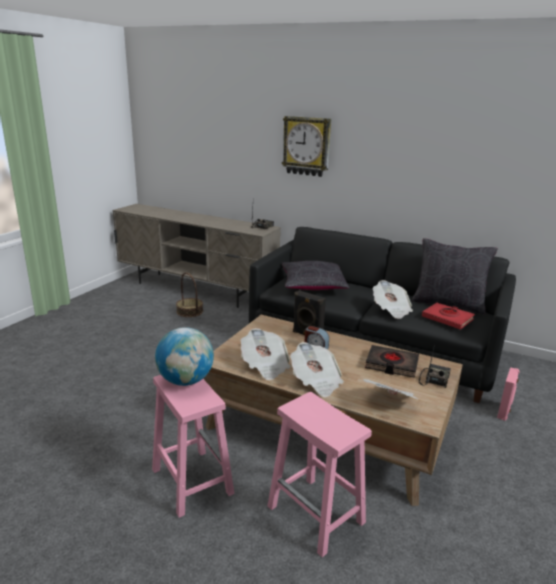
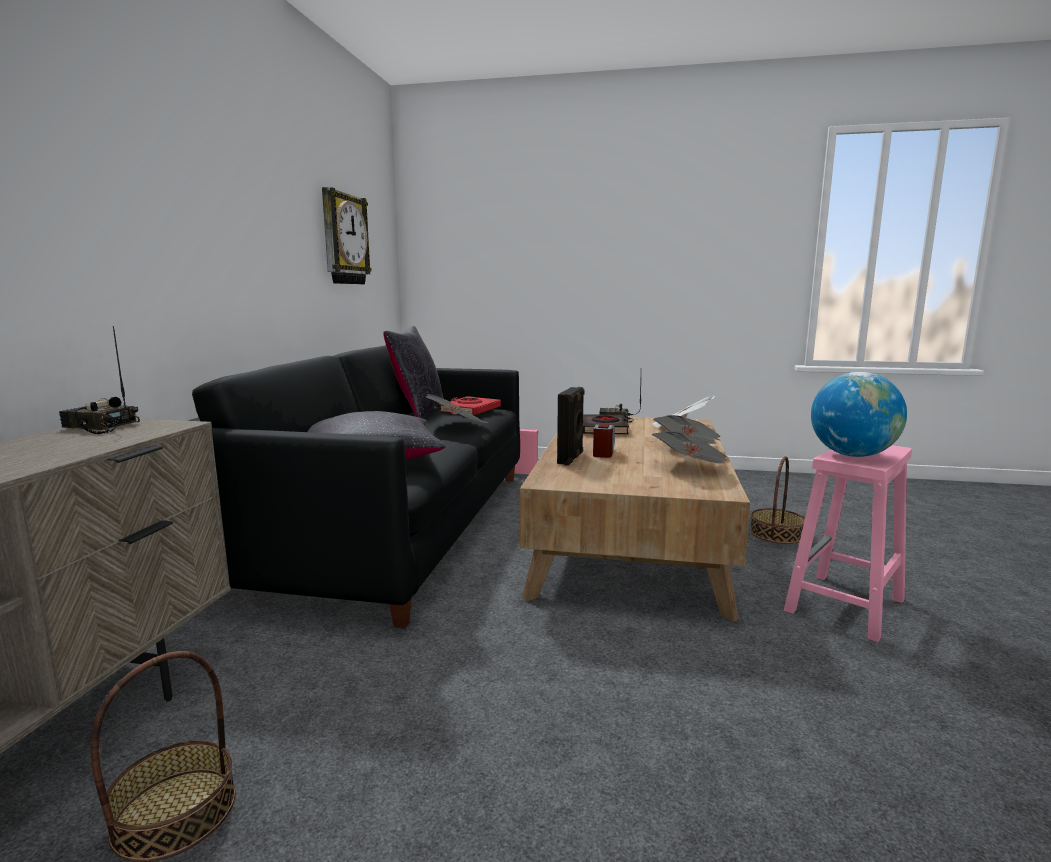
camera: 105 degrees left, 10 degrees down
pink stool [268,392,372,557] -> basket [750,456,805,544]
wall clock [282,116,331,177] -> wall clock moved to [322,187,372,284]

